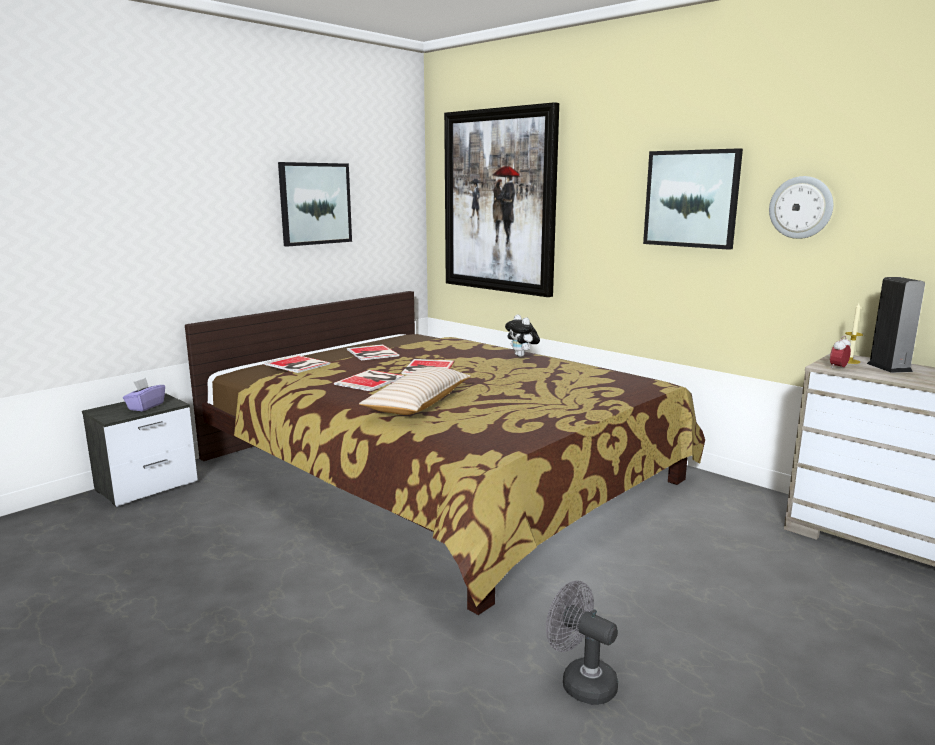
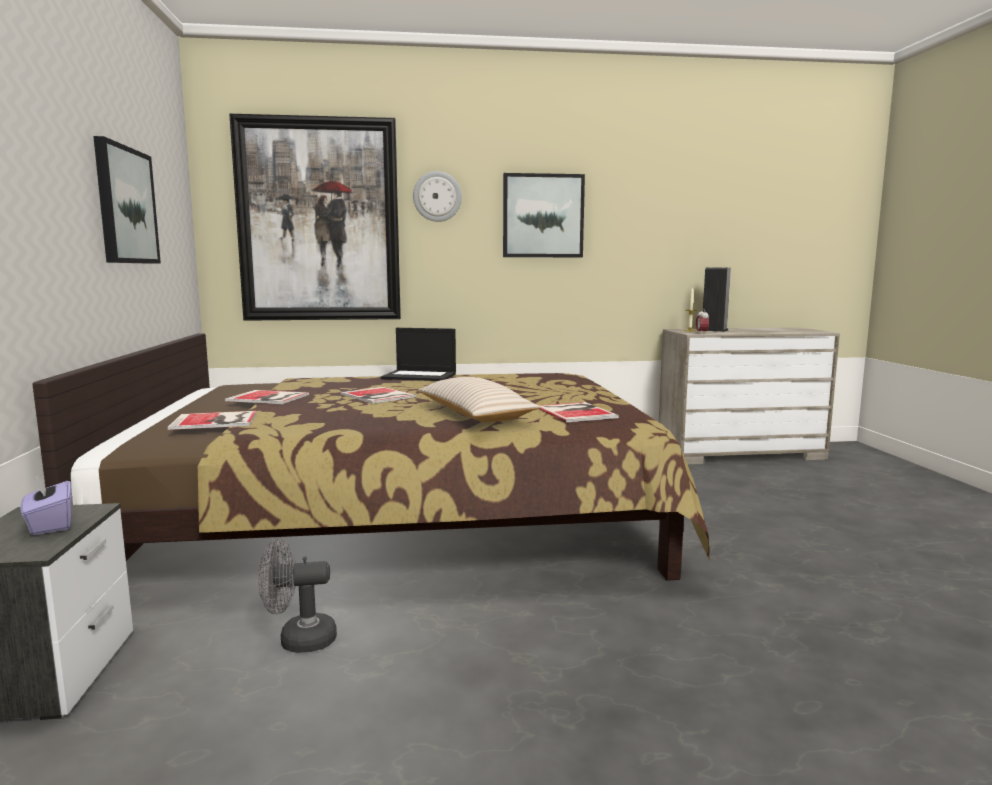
camera: 50 degrees left, 5 degrees down
book [334,370,405,392] -> book moved to [538,402,619,422]
plush toy [505,315,540,357] -> laptop [381,328,456,381]
grey fan [546,581,618,705] -> grey fan moved to [258,539,337,653]
wall clock [769,176,833,239] -> wall clock moved to [413,171,462,222]

